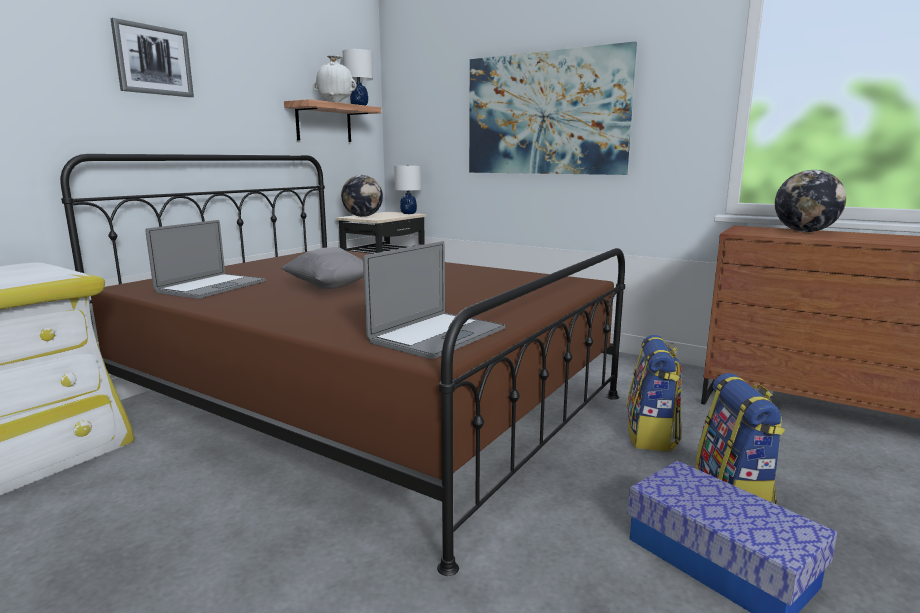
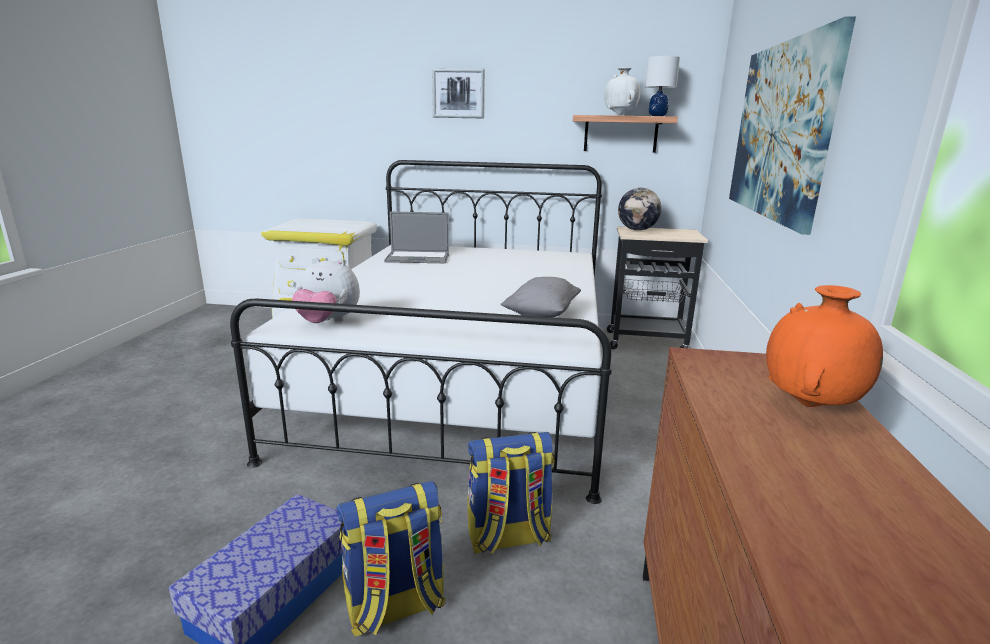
camera: 65 degrees right, 5 degrees up
brown bed [60,154,625,576] -> white bed [230,160,612,504]
grey pillow [281,247,364,289] -> grey pillow moved to [500,277,581,317]
laptop [363,241,505,359] -> plush toy [292,257,360,323]
white table lamp [394,165,422,214] -> none
globe [775,170,846,232] -> orange vase [766,285,883,407]

